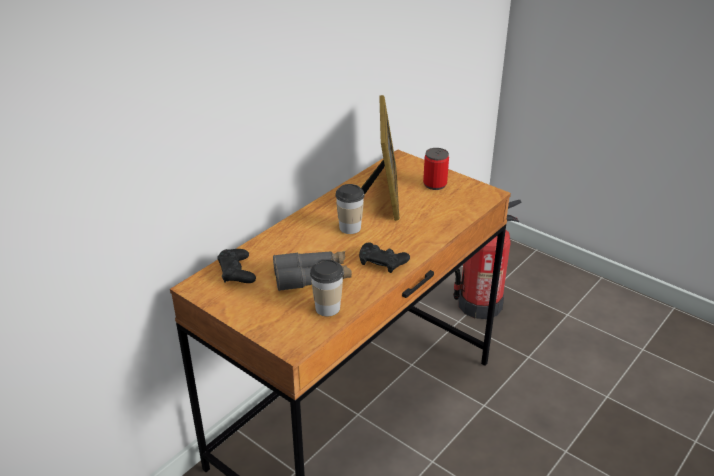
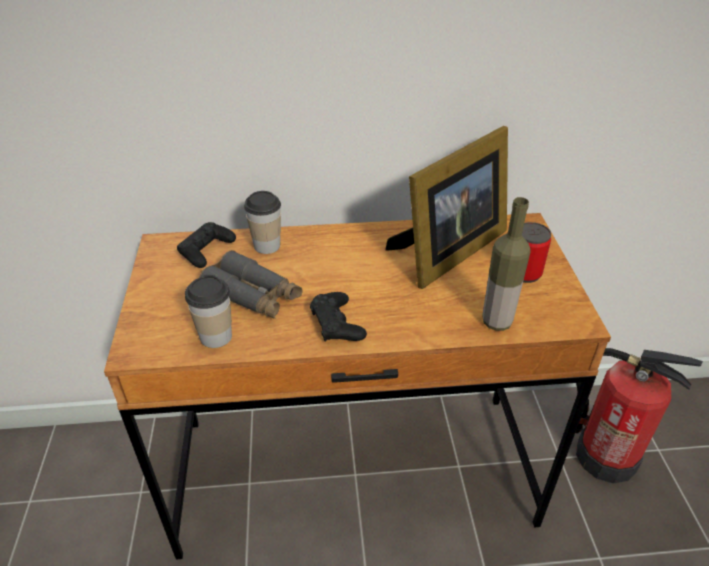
camera: 45 degrees right, 5 degrees up
cup [336,184,365,234] -> cup moved to [244,191,281,254]
none -> bottle [482,197,531,331]

